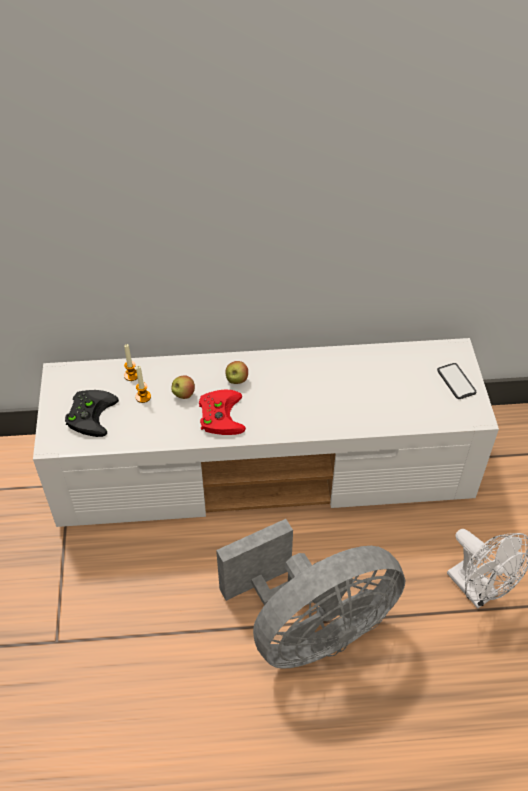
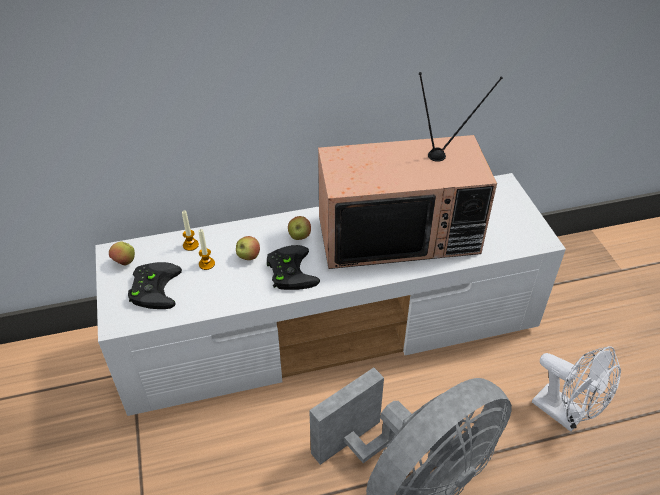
camera: 10 degrees left, 5 degrees down
red game controller [199,390,246,435] -> black game controller [267,245,320,290]
phone [437,363,476,399] -> none
none -> apple [109,241,135,266]
none -> television [318,72,503,269]

